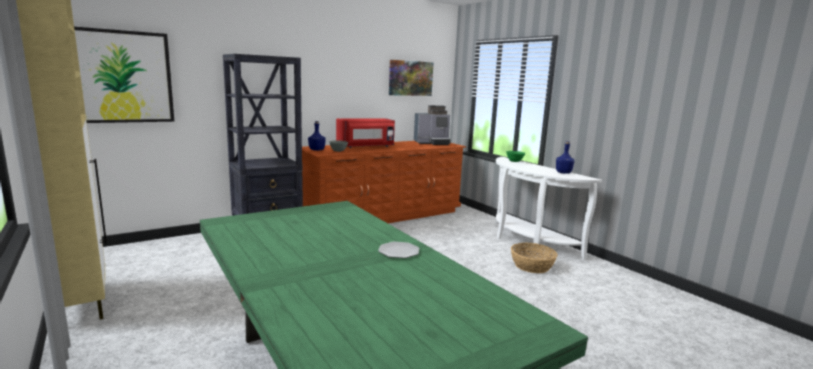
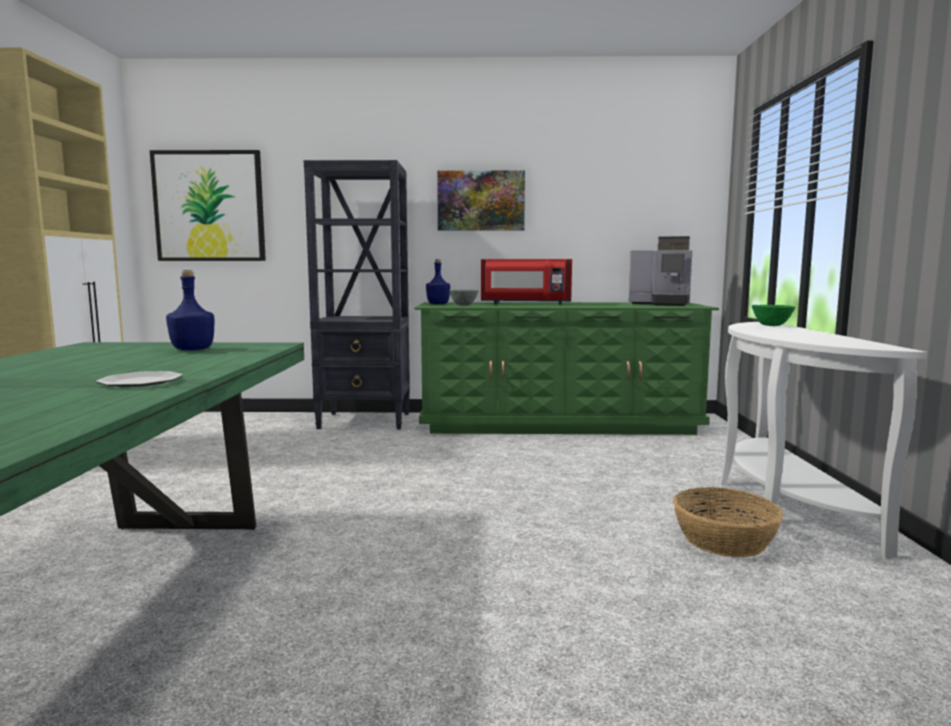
camera: 35 degrees right, 5 degrees down
brown dresser [302,141,466,223] -> green dresser [414,302,719,435]
picture [389,60,433,96] -> picture moved to [437,170,525,231]
blue bottle [556,141,574,174] -> blue bottle moved to [166,270,215,350]

